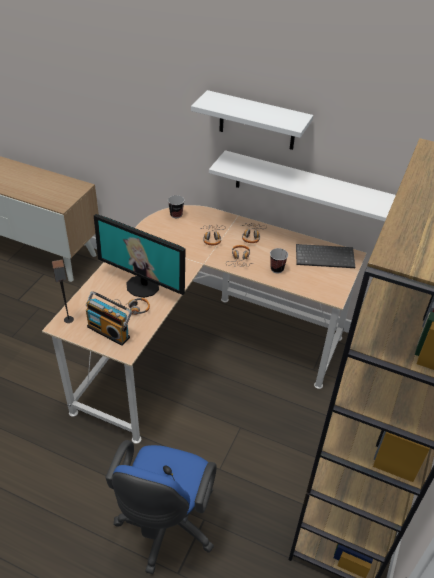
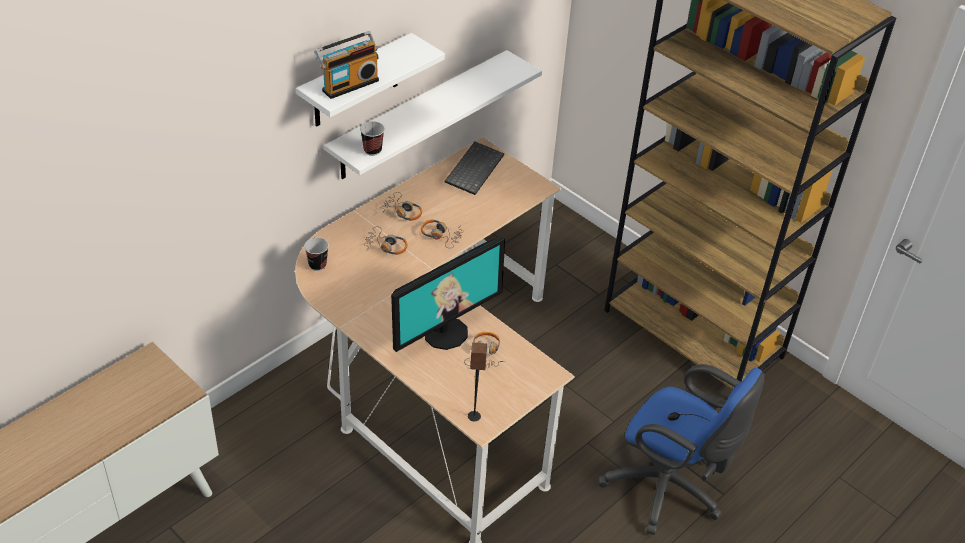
camera: 70 degrees left, 0 degrees up
radio [86,291,133,346] -> radio moved to [315,31,379,99]
cup [270,248,288,273] -> cup moved to [360,121,385,156]

